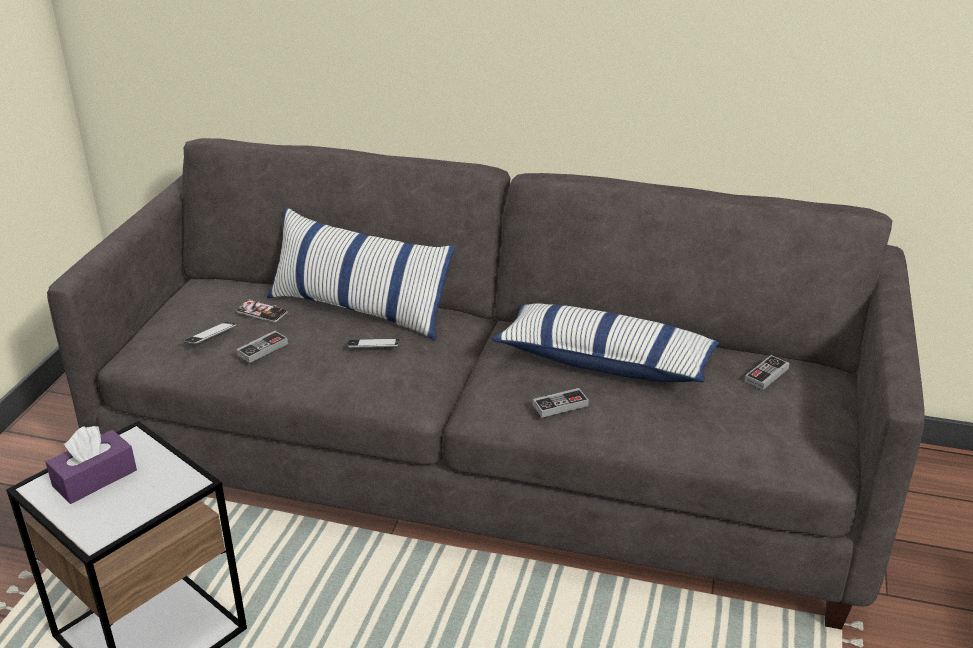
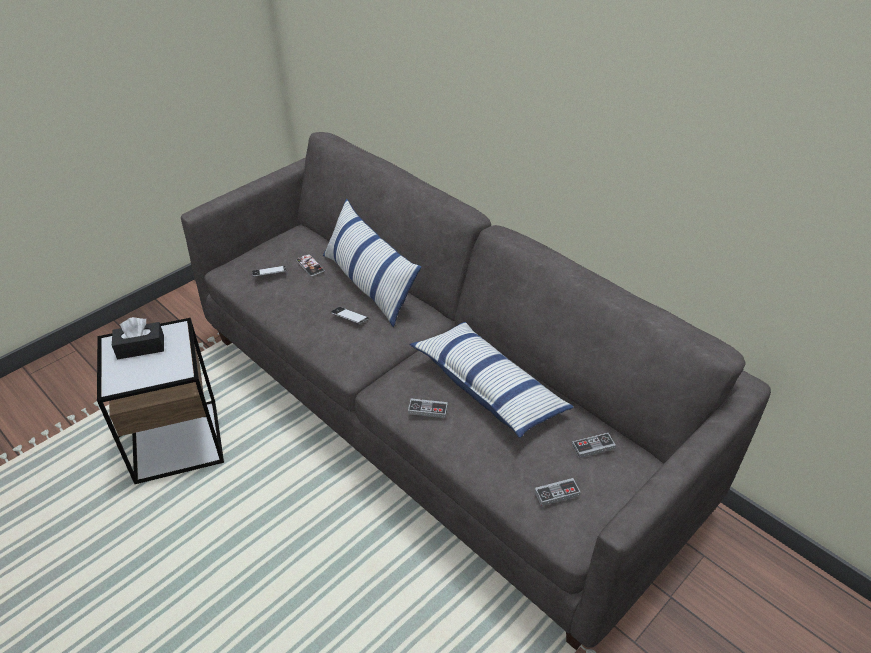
camera: 30 degrees right, 10 degrees up
purple tissue box [45,426,137,504] -> black tissue box [112,317,164,359]
game controller [236,331,288,363] -> game controller moved to [534,478,581,506]

